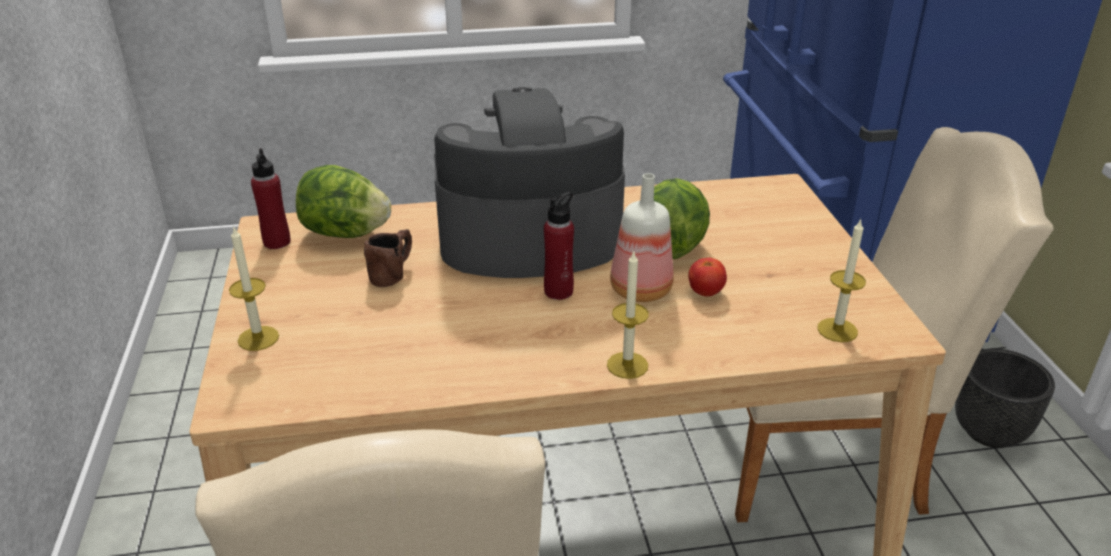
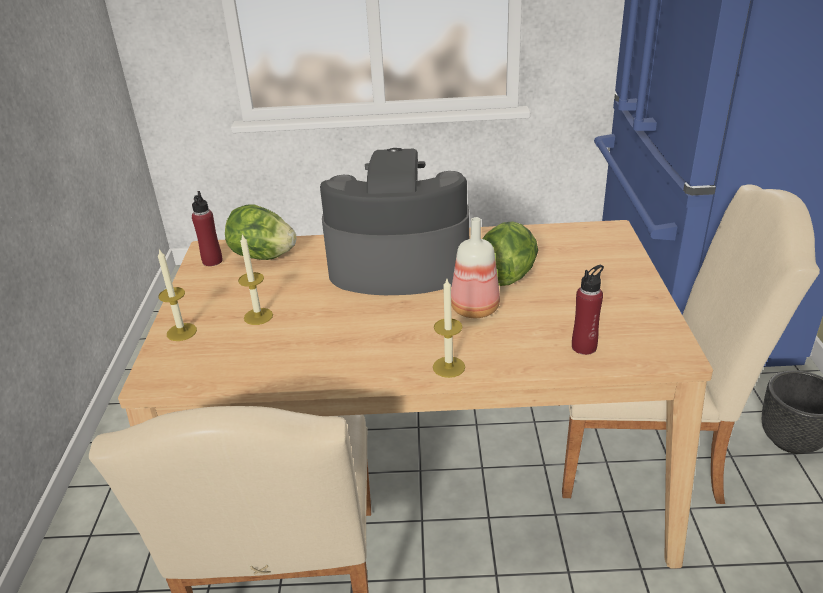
camera: 10 degrees right, 0 degrees up
brown mug [364,229,412,287] -> none
red bottle [544,192,574,300] -> red bottle moved to [572,265,604,355]
tomato [688,258,727,296] -> none
candle [817,218,866,342] -> candle moved to [238,234,273,325]

